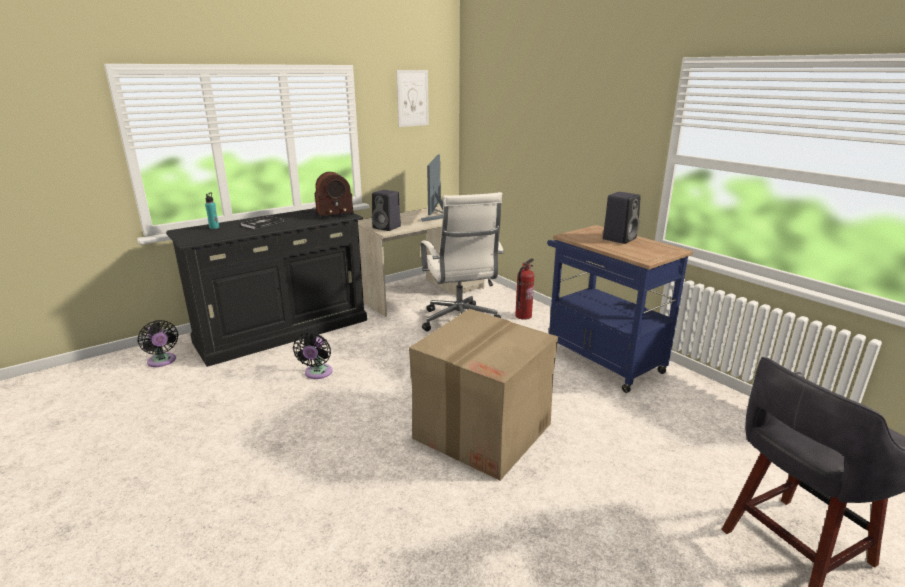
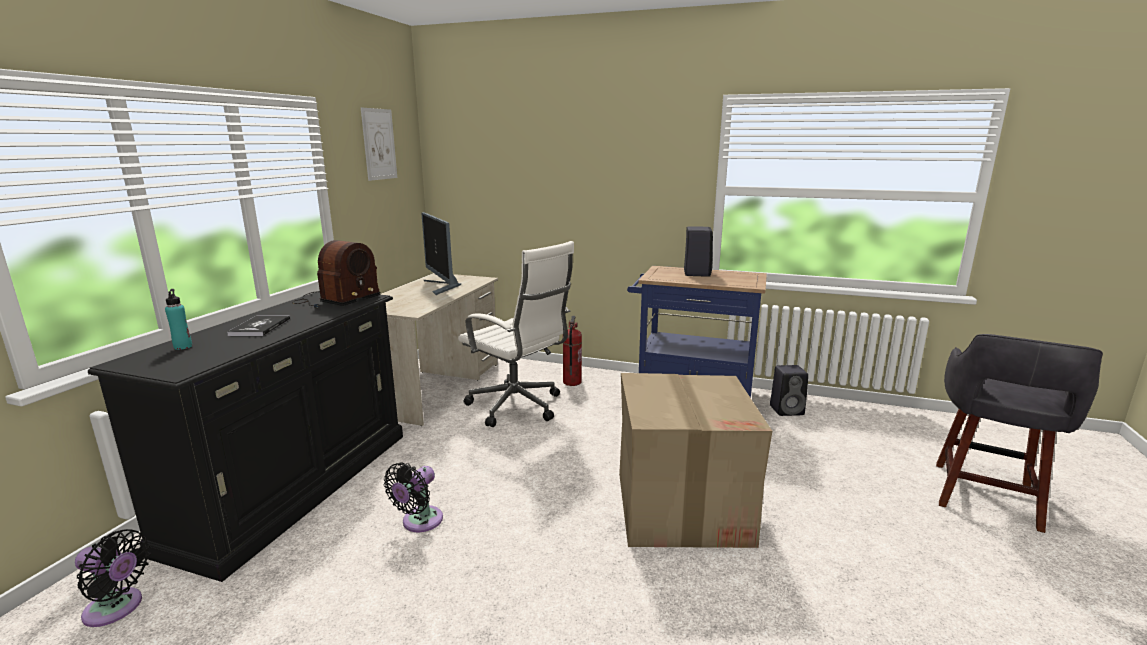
camera: 35 degrees left, 5 degrees down
black fan [293,332,333,379] -> black fan turned 60 degrees clockwise [384,463,443,532]
black speaker [372,190,401,231] -> black speaker moved to [770,365,808,416]

